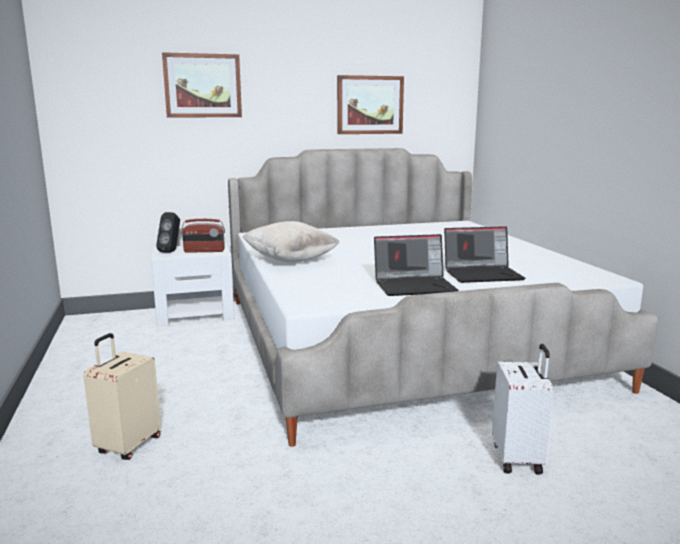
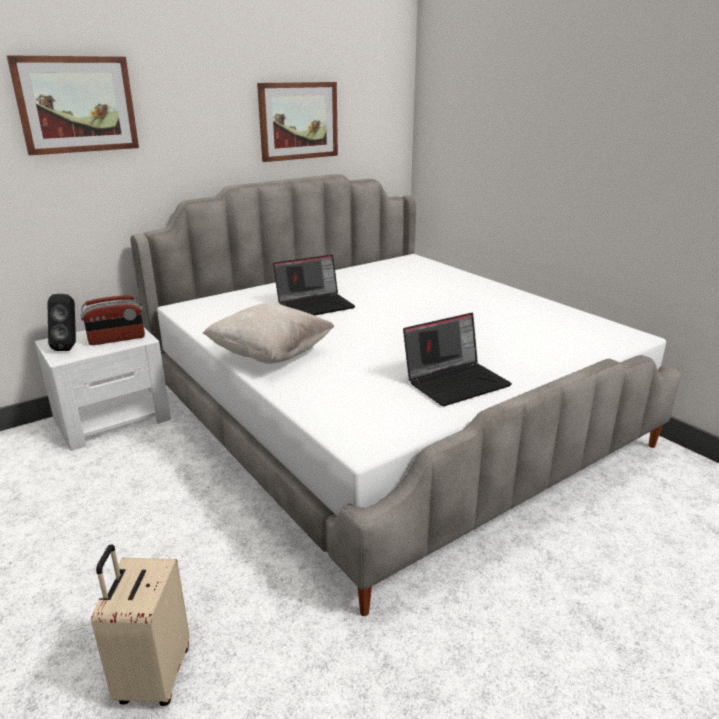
camera: 20 degrees left, 10 degrees up
laptop [444,226,525,283] -> laptop moved to [273,255,355,315]
white suitcase [492,344,553,475] -> none

